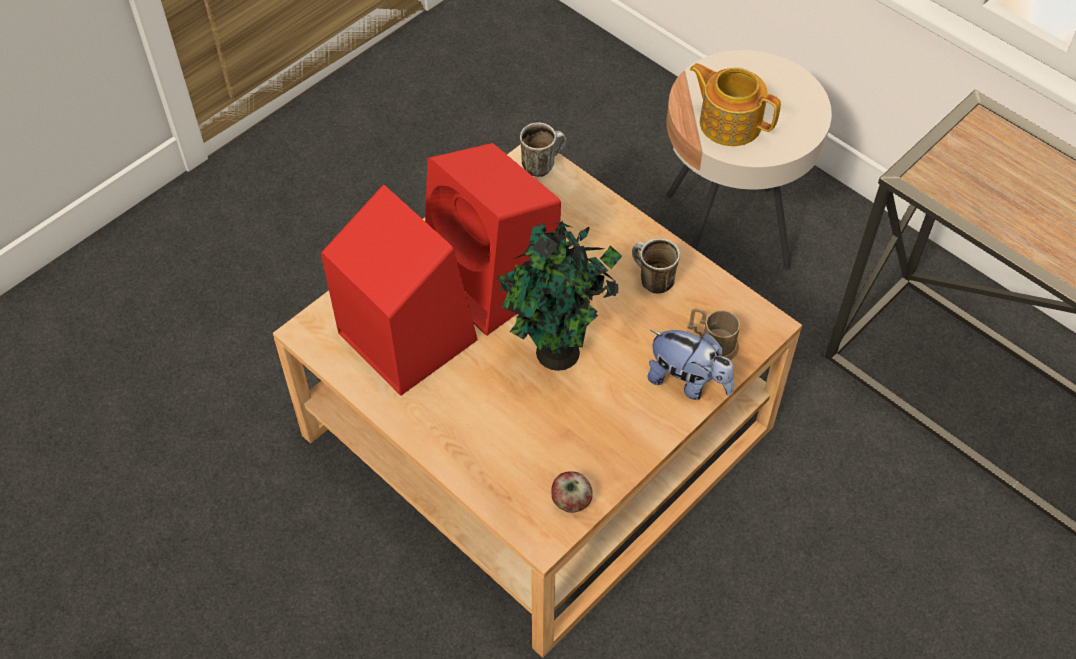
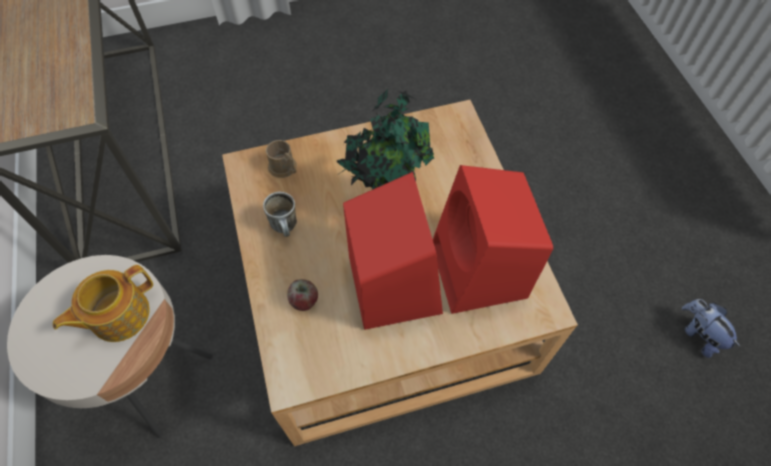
camera: 150 degrees left, 5 degrees up
mug [520,122,566,177] -> none
apple [552,471,593,513] -> apple moved to [287,279,318,311]
plush toy [647,330,734,400] -> plush toy moved to [682,299,740,358]
teapot [690,63,781,146] -> teapot turned 75 degrees clockwise [53,265,153,342]

